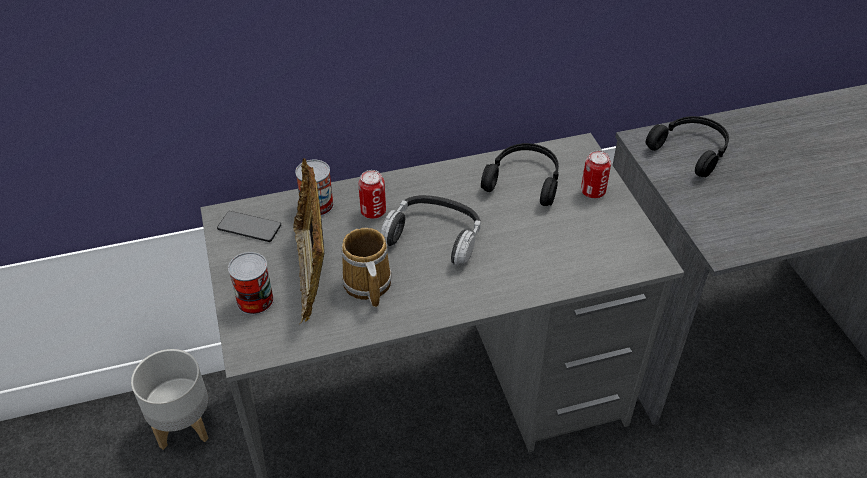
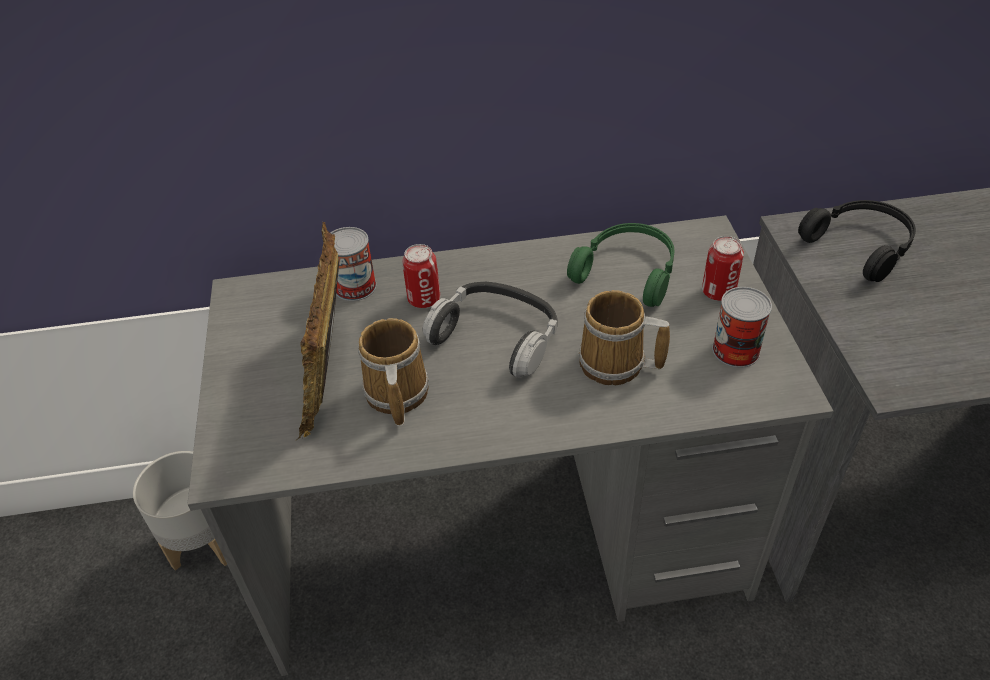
camera: 10 degrees right, 0 degrees up
phone [217,211,281,242] -> none
can [228,252,274,315] -> can moved to [712,287,772,368]
black headphones [481,143,559,206] -> green headphones [567,223,674,307]
none -> mug [579,290,670,385]

